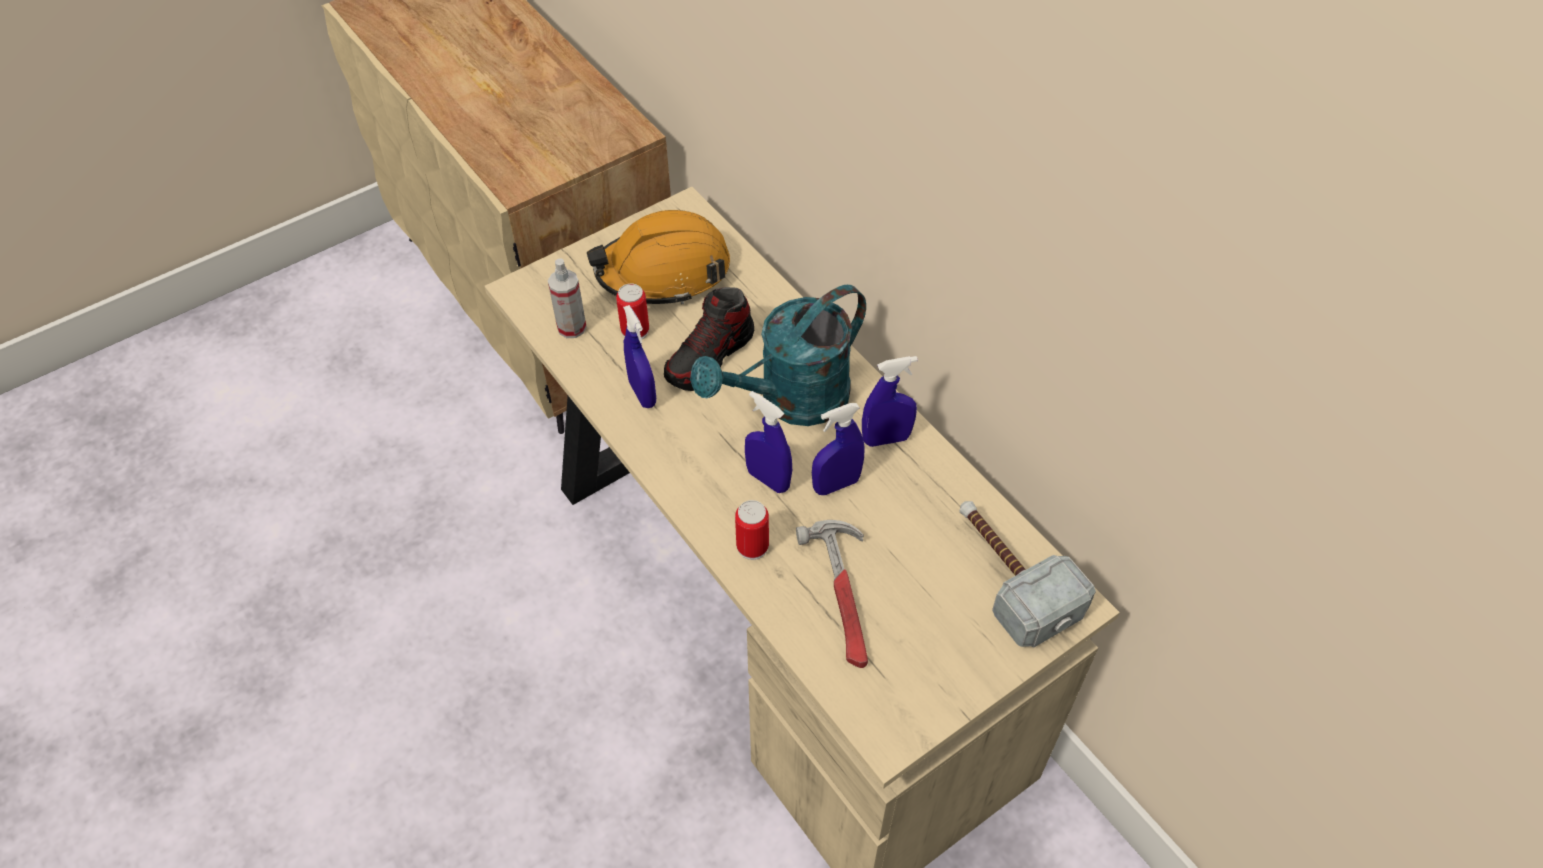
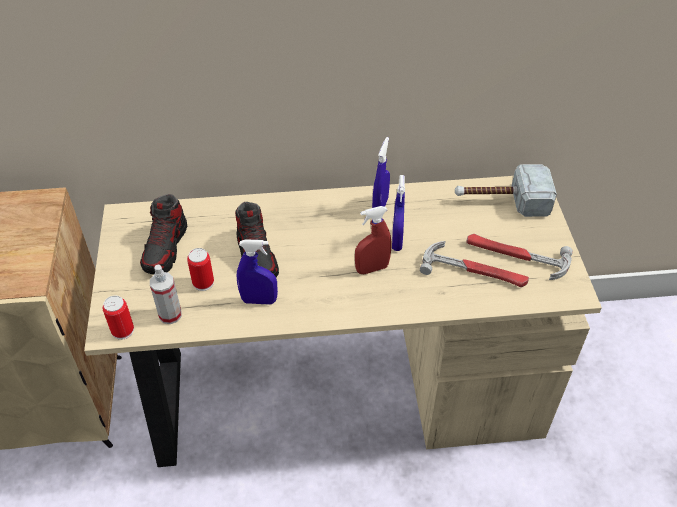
camera: 60 degrees left, 5 degrees down
orange hard hat [587,210,730,304] -> shoe [140,194,187,275]
turquoise watering can [690,285,866,426] -> none
can [735,500,769,560] -> can moved to [103,295,134,340]
blue spray bottle [745,391,792,493] -> red spray bottle [355,206,391,274]
none -> hammer [466,234,573,280]

